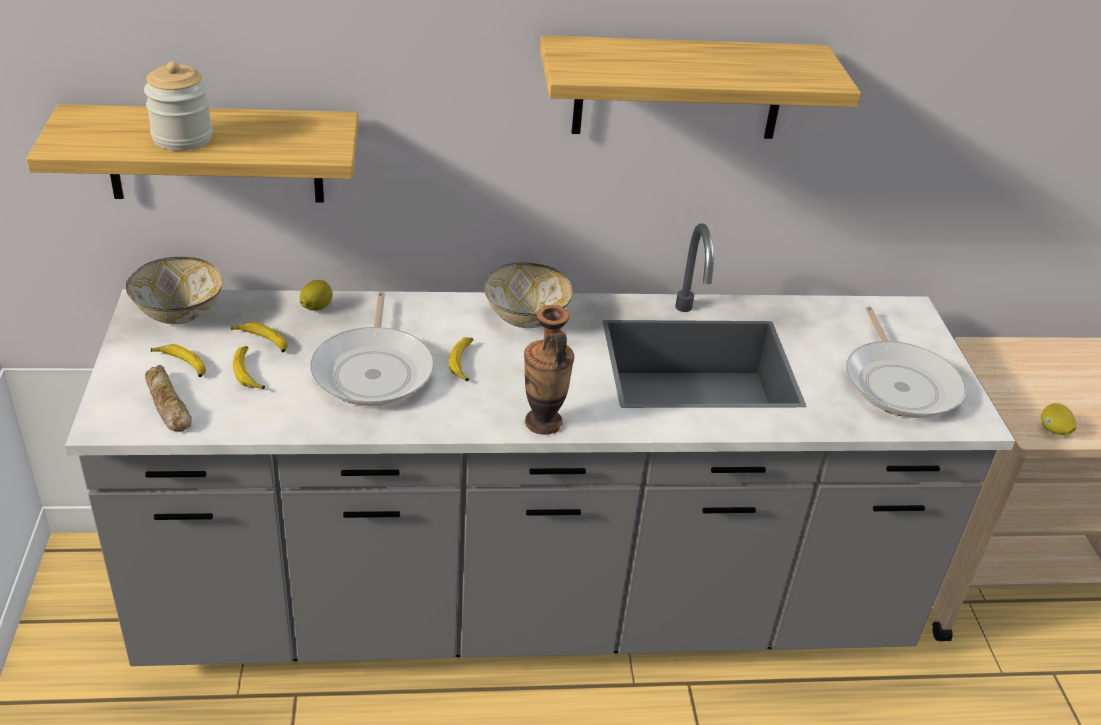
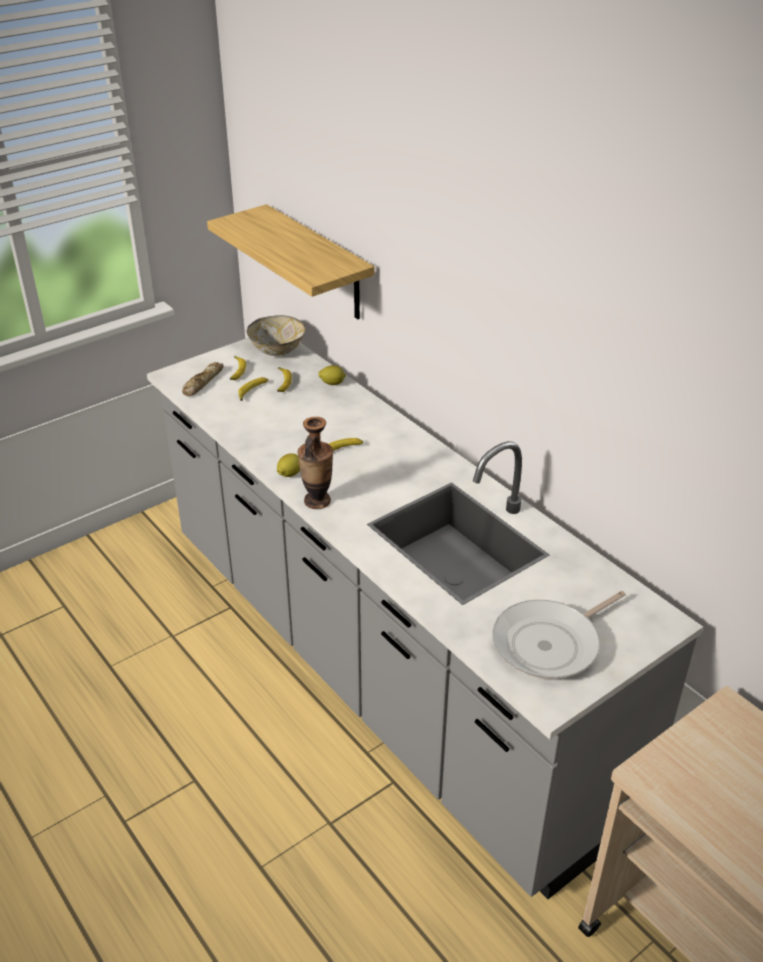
camera: 60 degrees right, 0 degrees up
jar [144,61,213,151] -> none
frying pan [310,292,434,406] -> none
bowl [483,262,572,328] -> none
shelf [540,35,861,139] -> none
lemon [1041,403,1076,435] -> lemon moved to [277,453,300,477]

